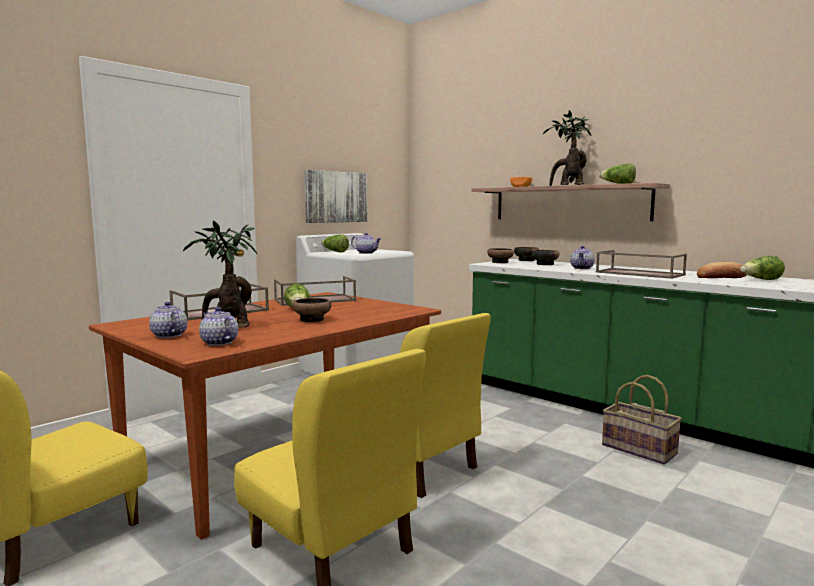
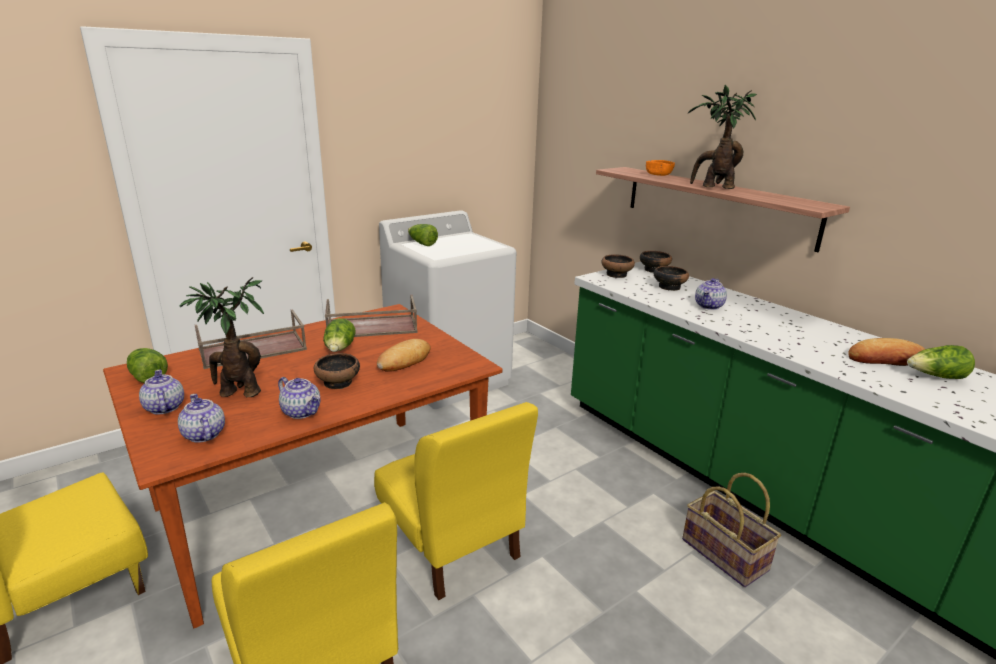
camera: 10 degrees right, 15 degrees up
picture [304,170,368,223] -> none
teapot [351,233,381,254] -> teapot moved to [278,377,320,419]
brown tray [596,250,687,279] -> none
lettuce [599,164,636,184] -> lettuce moved to [127,348,168,383]
none -> bread [377,339,431,372]

